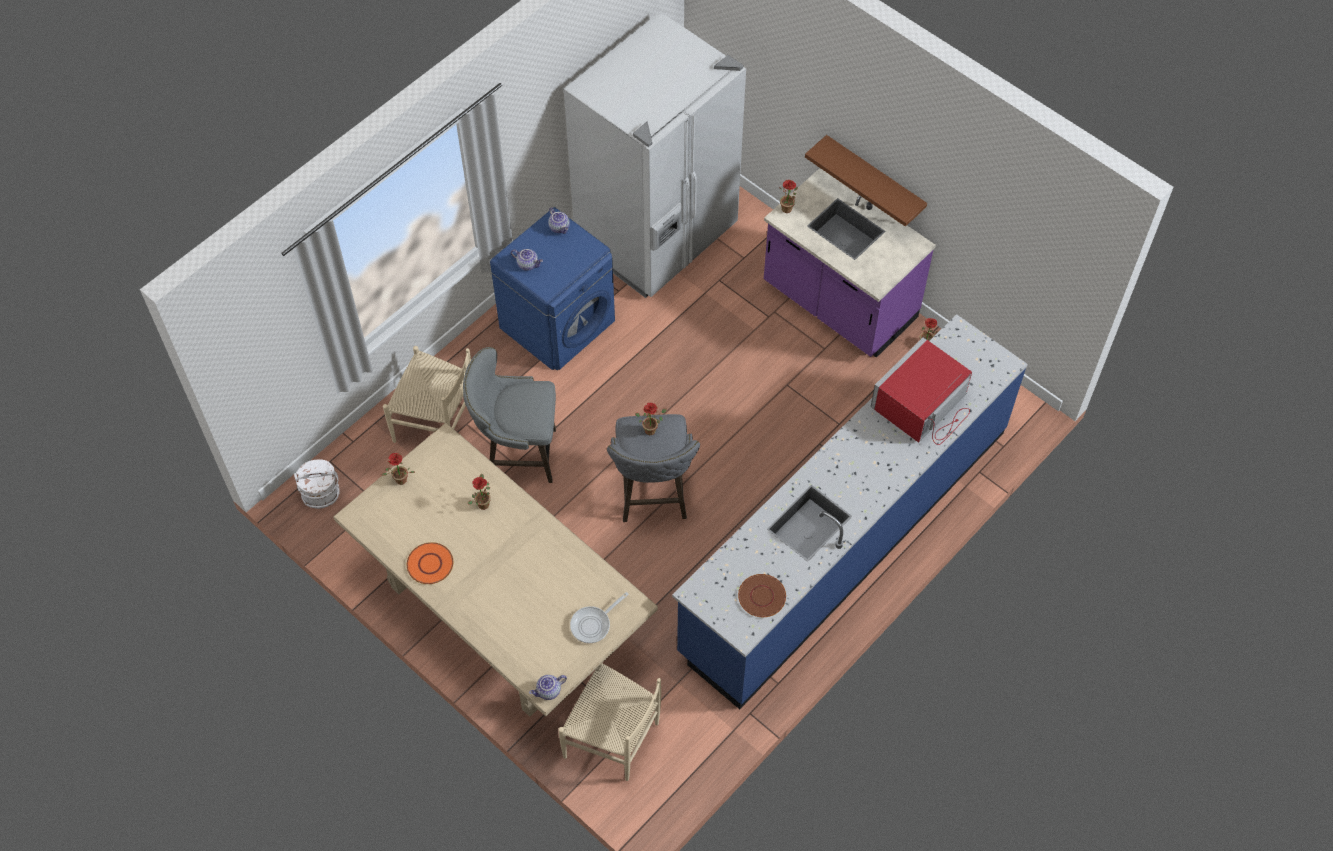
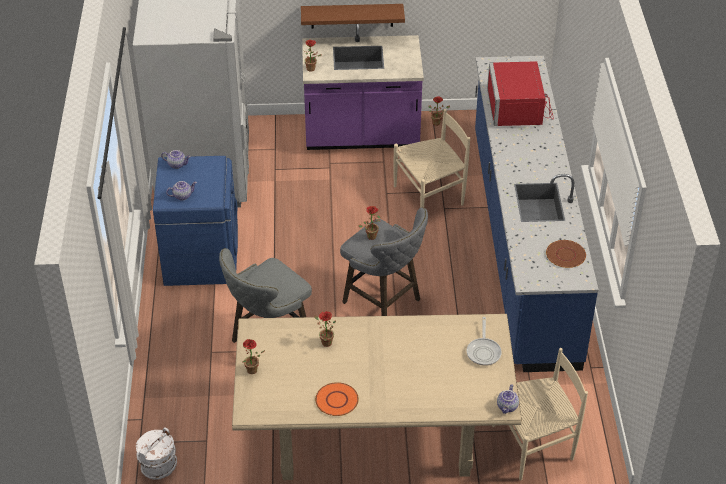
camera: 45 degrees left, 15 degrees down
beige chair [383,346,471,443] -> beige chair moved to [394,109,470,208]

